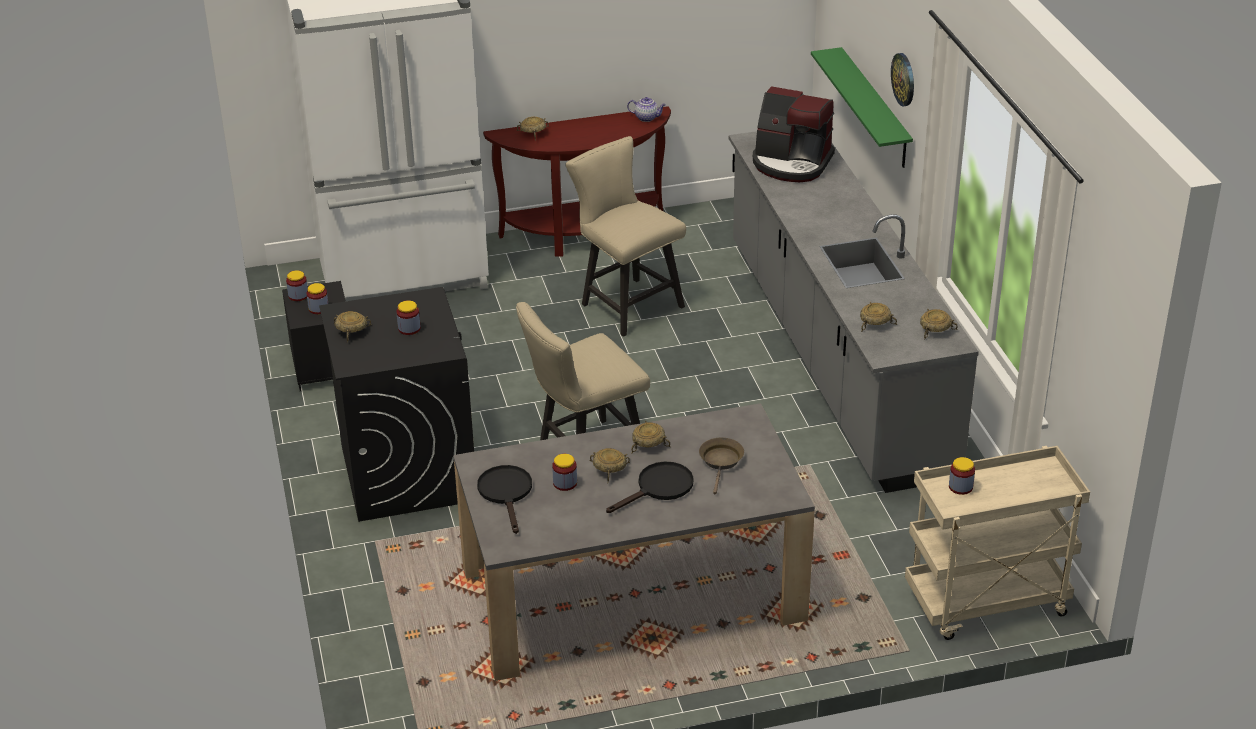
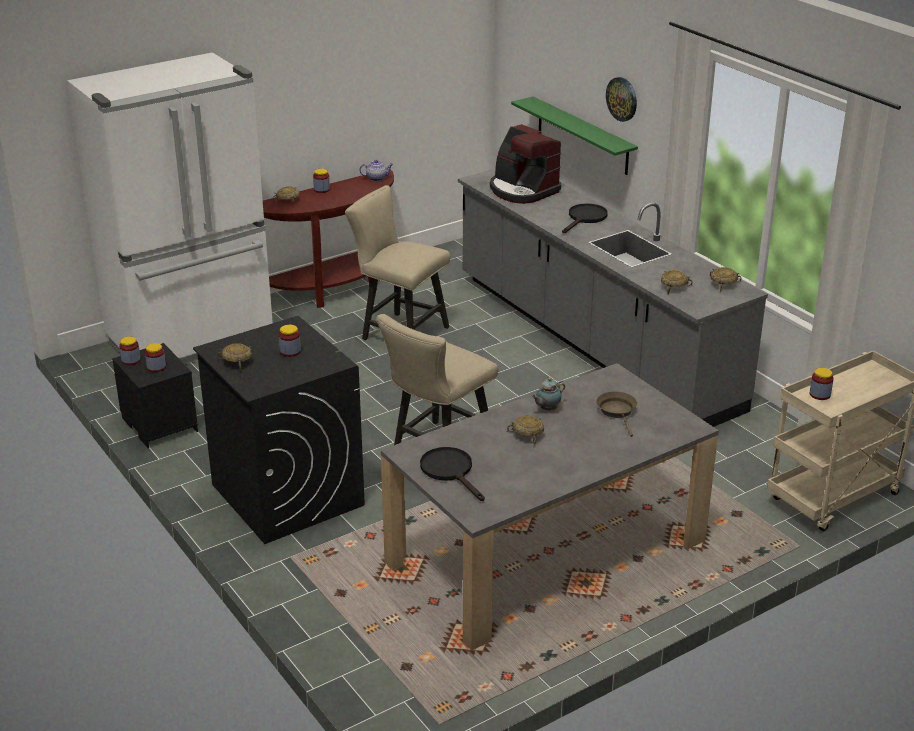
camera: 20 degrees left, 5 degrees down
jar [552,454,577,491] -> jar moved to [313,169,330,193]
black frying pan [606,461,694,513] -> black frying pan moved to [562,204,608,233]
beige bowl [631,421,671,454] -> teapot [531,378,565,410]
coffee machine [753,86,835,182] -> coffee machine turned 45 degrees clockwise [490,124,561,204]

